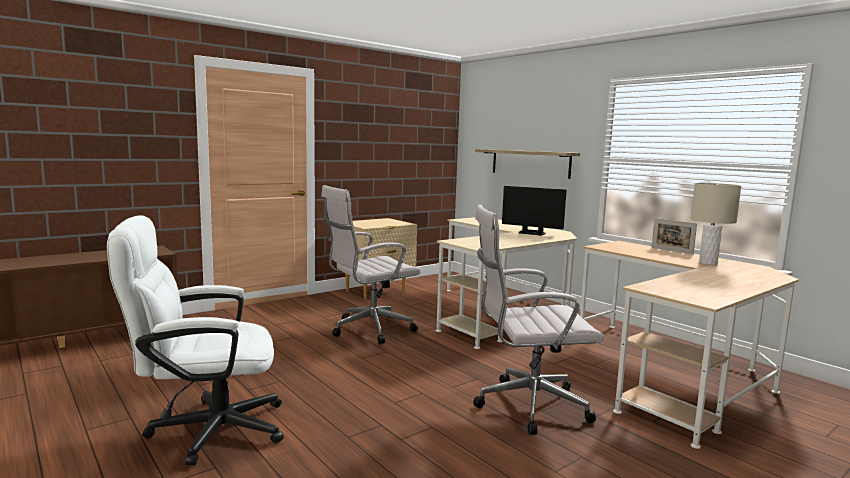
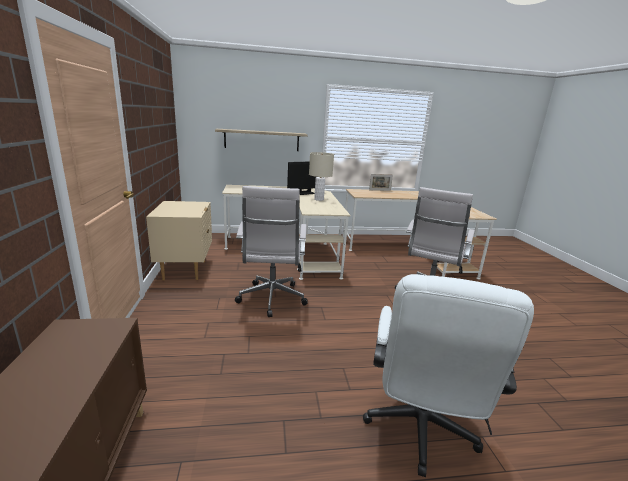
camera: 60 degrees left, 10 degrees up
beige table lamp [691,183,741,265] -> beige table lamp moved to [309,152,334,201]

